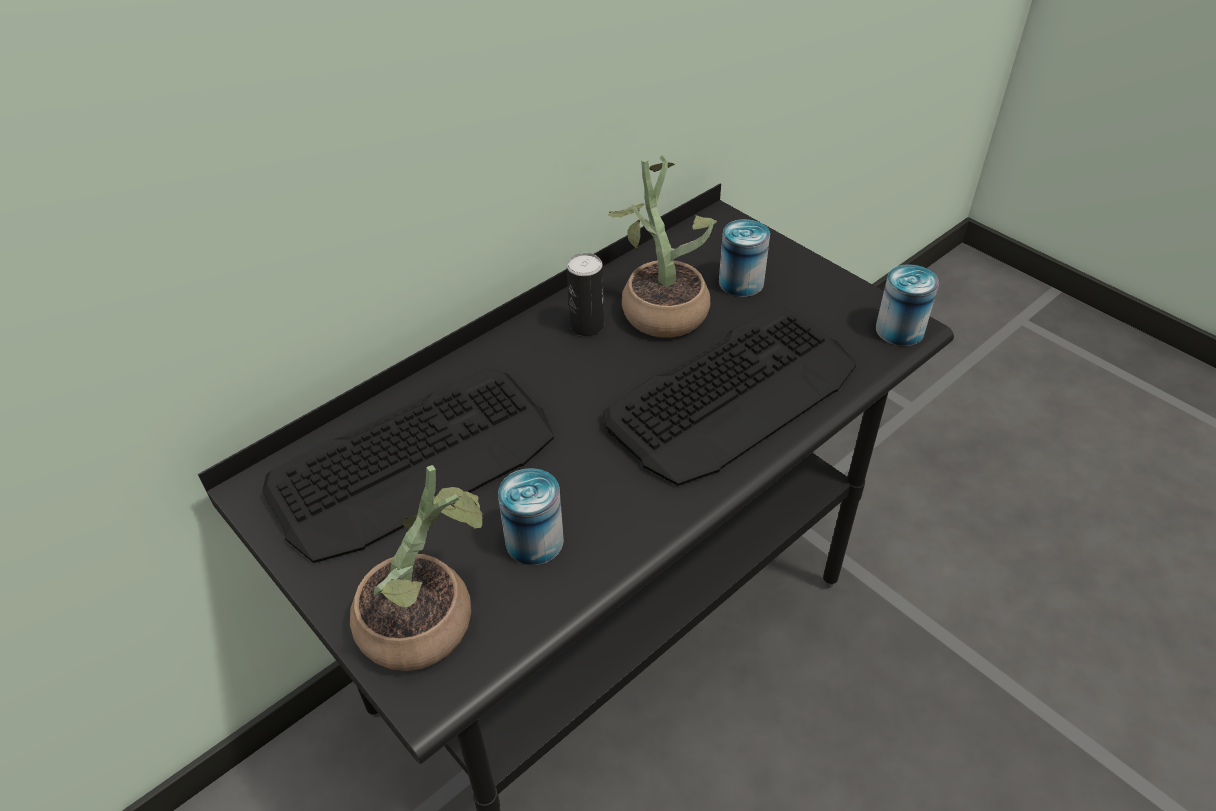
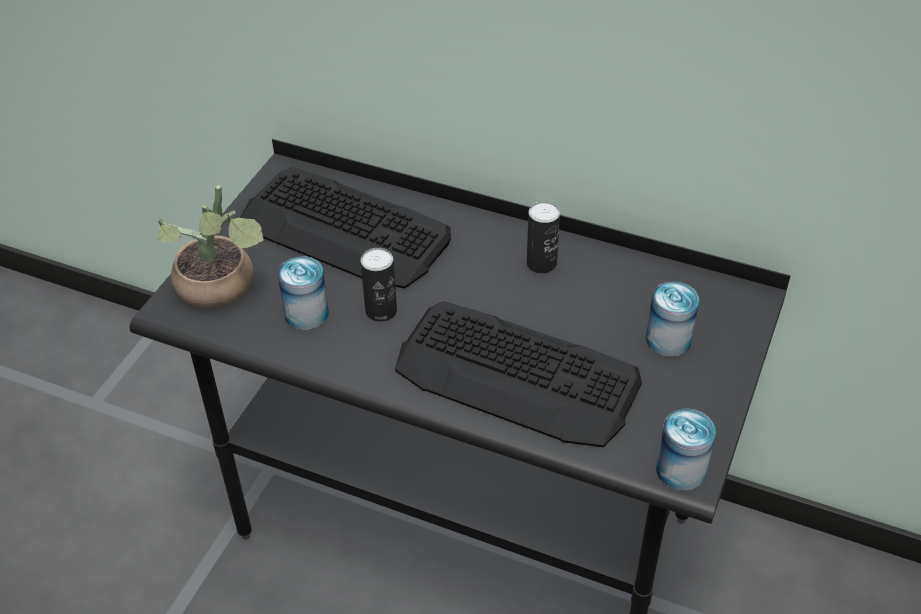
camera: 65 degrees right, 0 degrees up
potted plant [609,155,717,338] -> none
none -> can [360,248,397,322]

